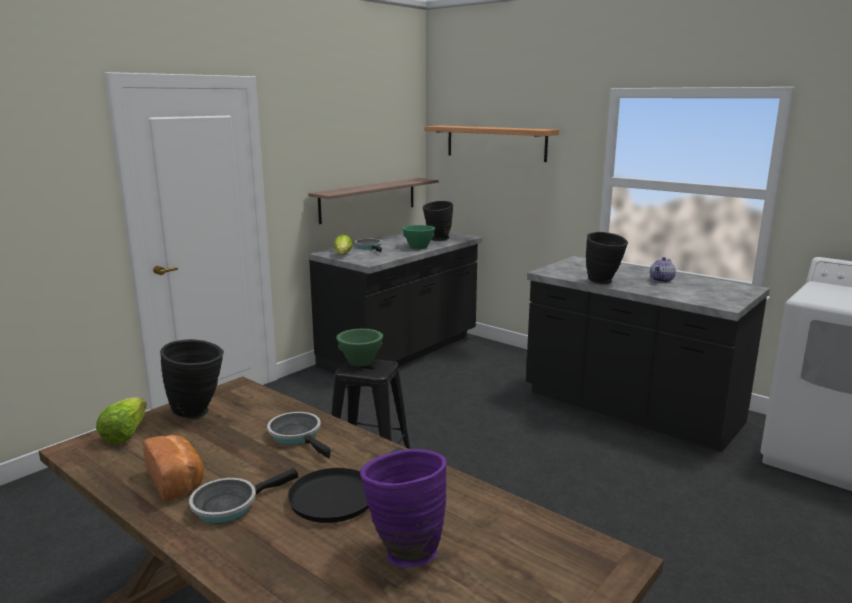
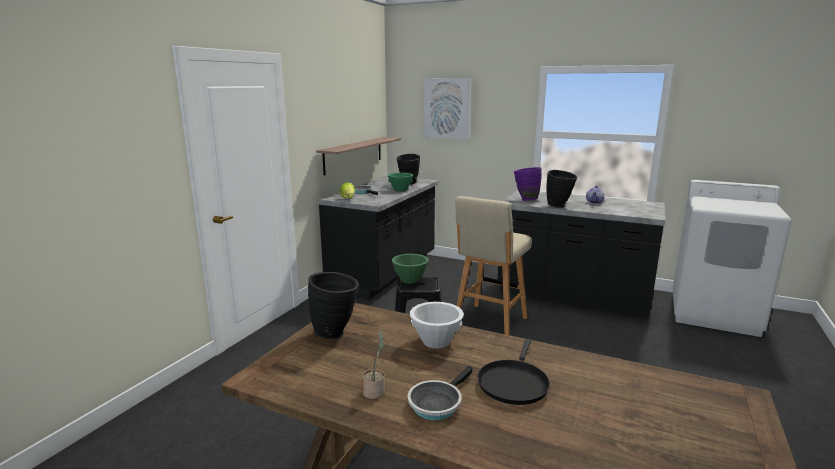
camera: 15 degrees left, 0 degrees up
lettuce [96,397,147,444] -> none
bread [143,435,204,502] -> potted plant [362,330,385,399]
frying pan [267,412,331,458] -> white bowl [410,302,464,348]
purple vase [360,449,446,567] -> purple vase moved to [514,167,542,201]
shelf [425,126,559,162] -> picture [424,78,471,139]
none -> beige stool [455,196,532,335]

